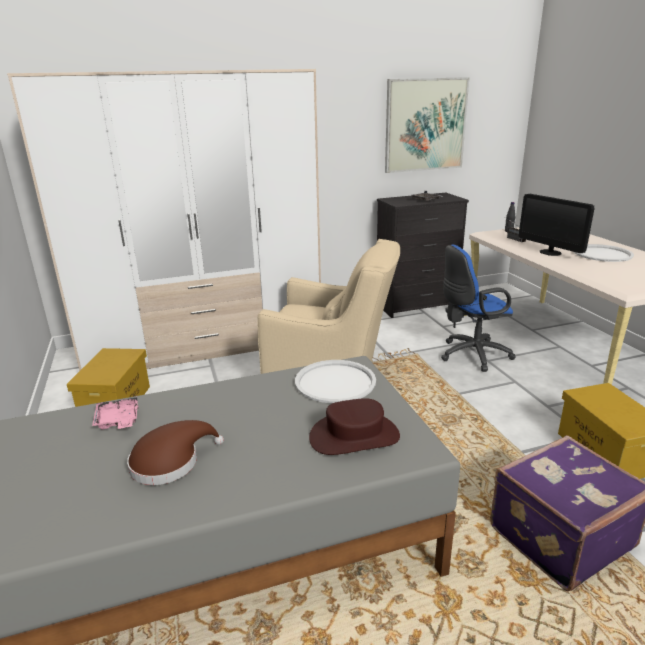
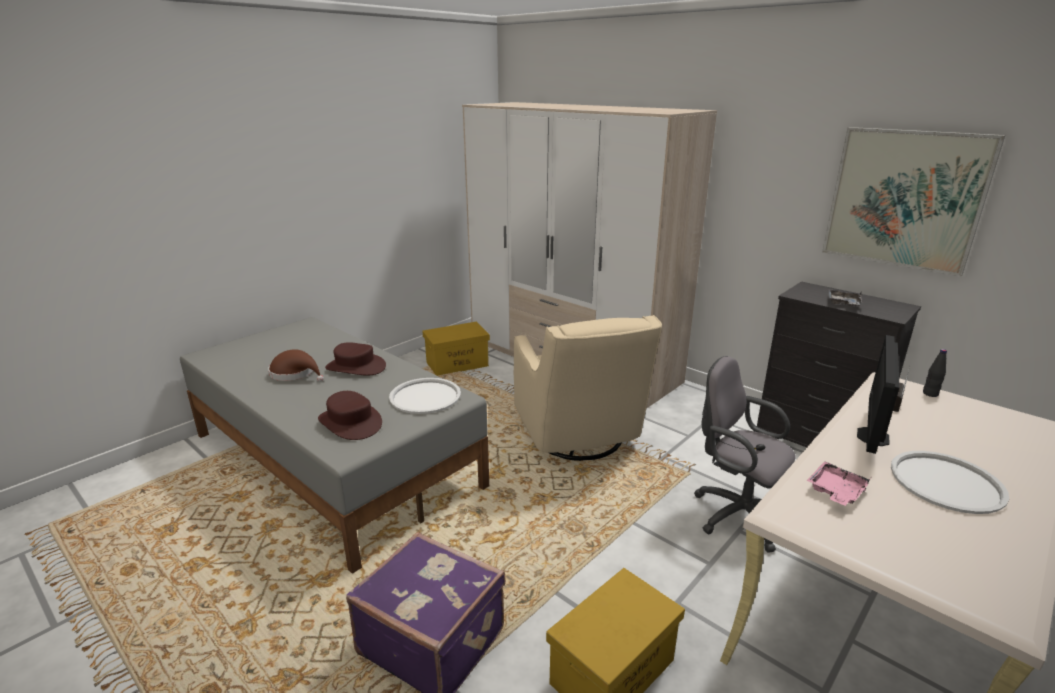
camera: 60 degrees right, 0 degrees up
pink tray [92,397,138,429] -> pink tray moved to [807,461,871,506]
blue office chair [441,245,515,372] -> grey office chair [694,356,796,553]
none -> brown hat [325,342,386,376]

